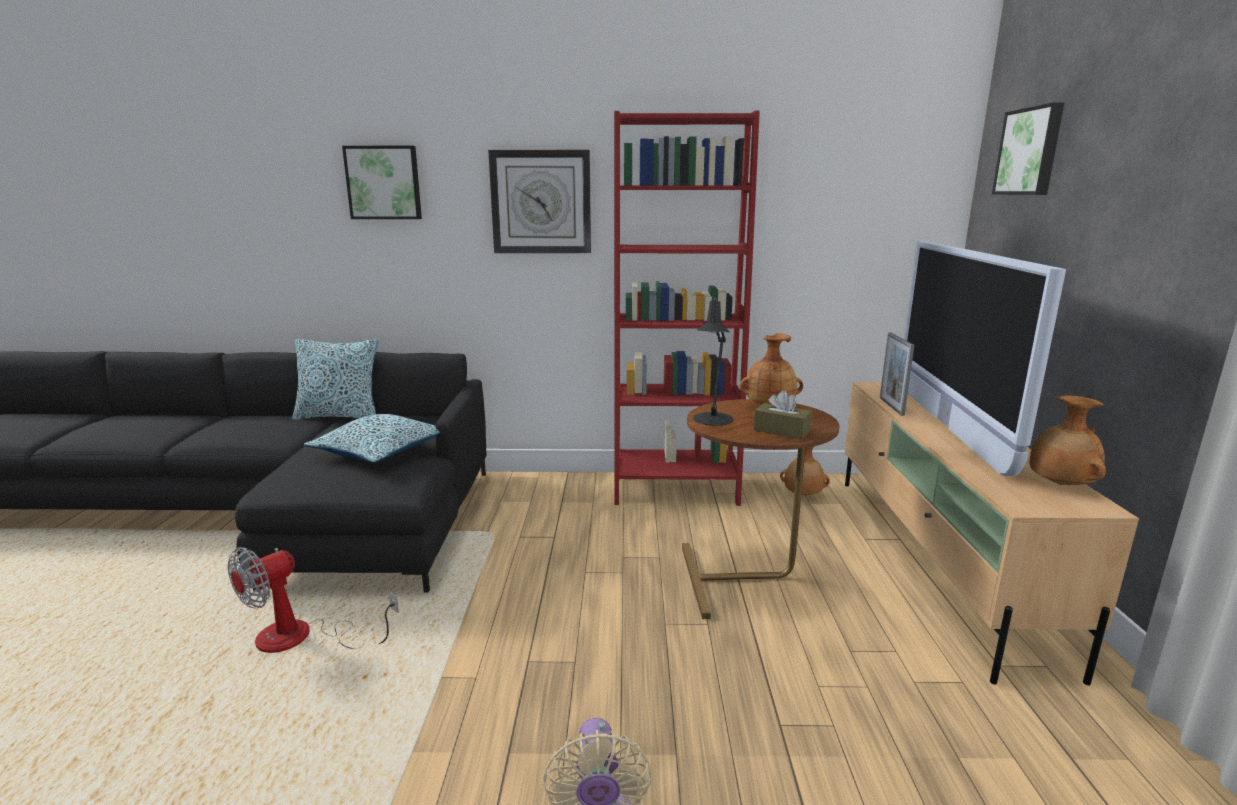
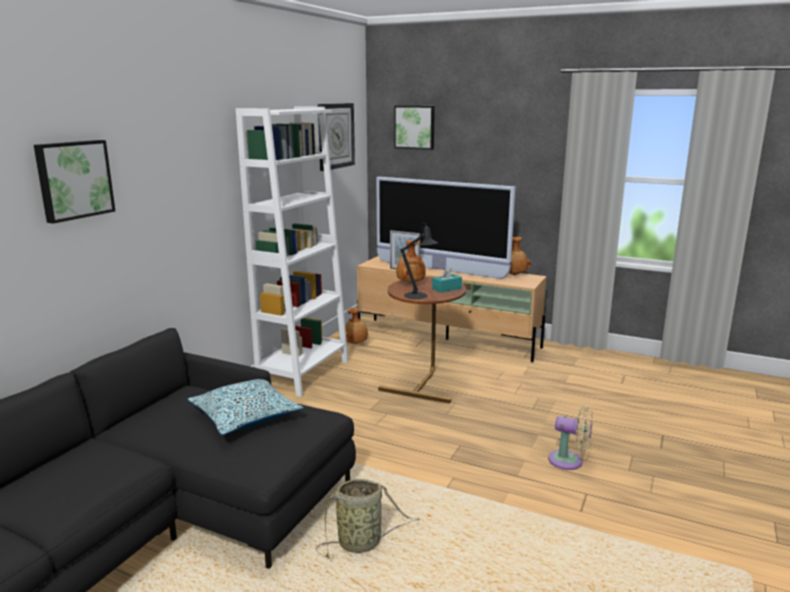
camera: 65 degrees left, 0 degrees up
fan [228,547,399,653] -> basket [316,479,420,559]
pillow [292,339,379,420] -> none
wall clock [488,150,591,253] -> wall clock moved to [318,103,355,171]
red bookcase [614,111,760,506] -> white bookcase [236,106,348,397]
brown tissue box [754,390,812,439] -> turquoise tissue box [432,267,462,293]

